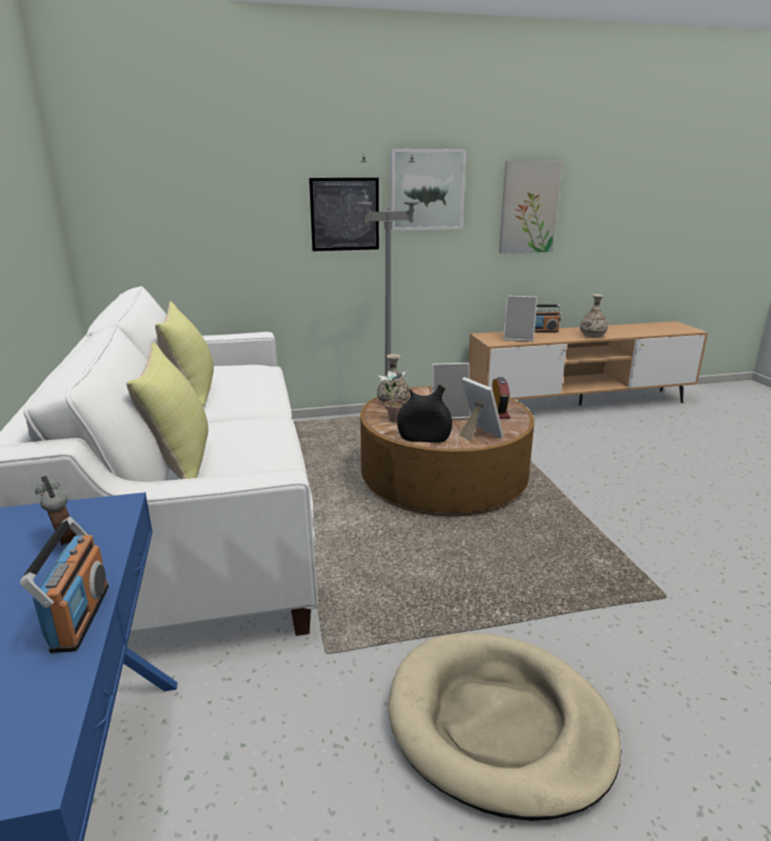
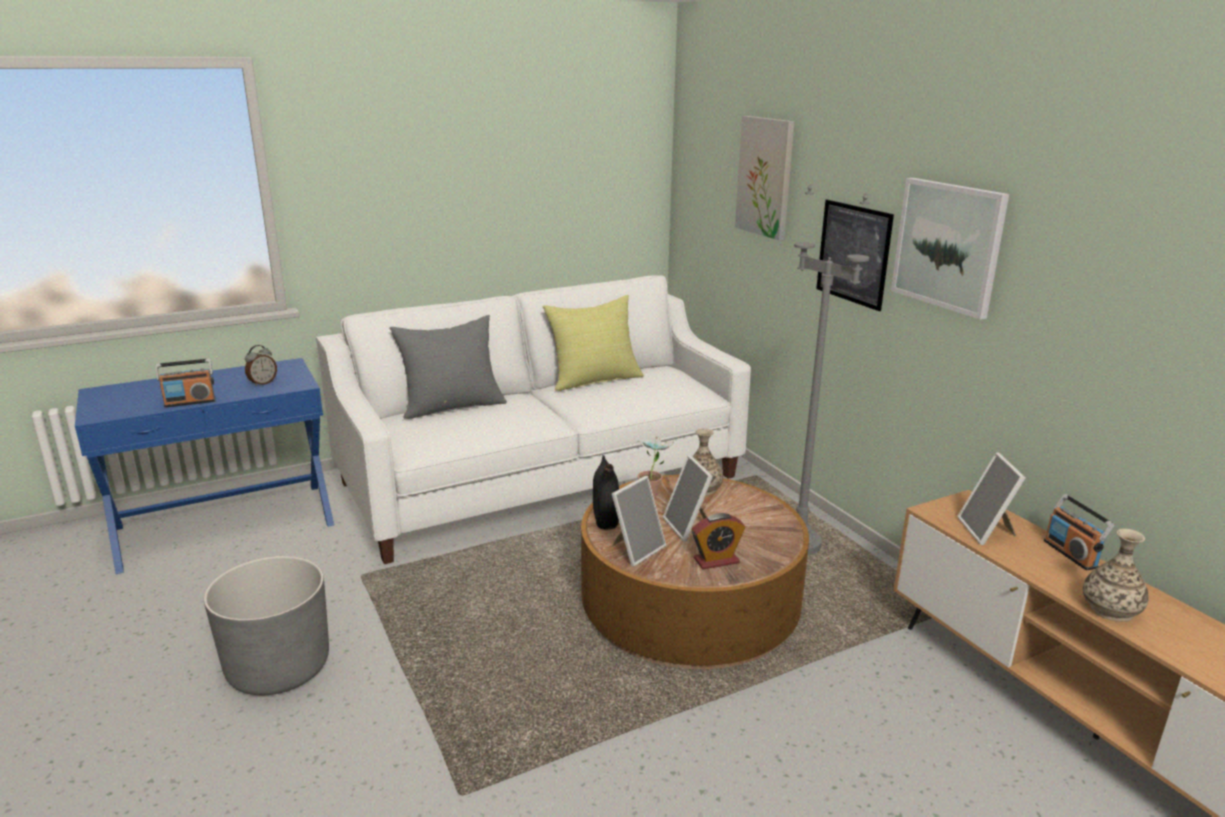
camera: 75 degrees right, 0 degrees up
yellow pillow [126,342,208,479] -> grey pillow [389,315,507,419]
beige dog bed [389,633,621,821] -> grey planter [204,556,329,695]
picture [499,161,562,254] -> picture moved to [735,116,795,240]

